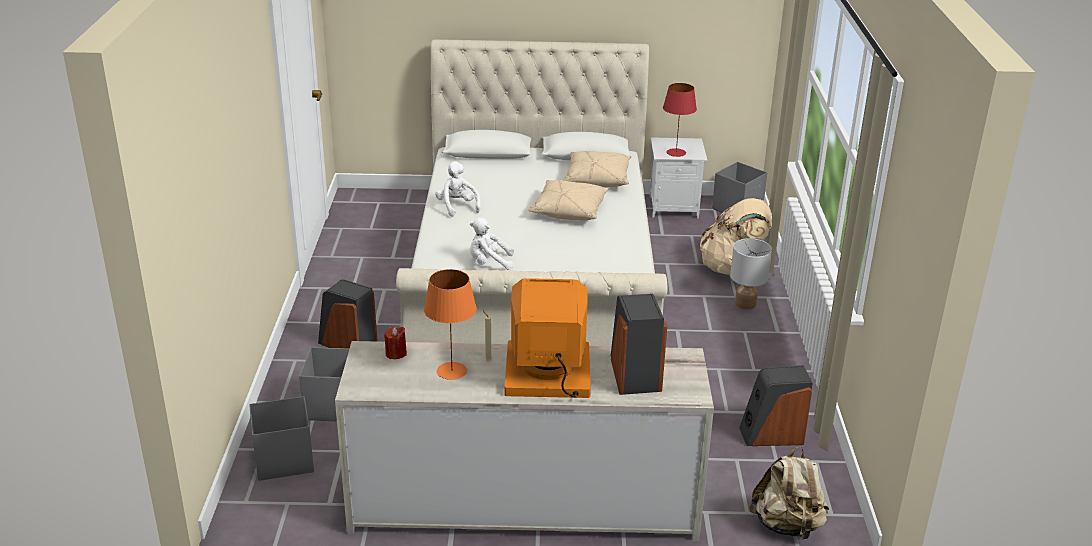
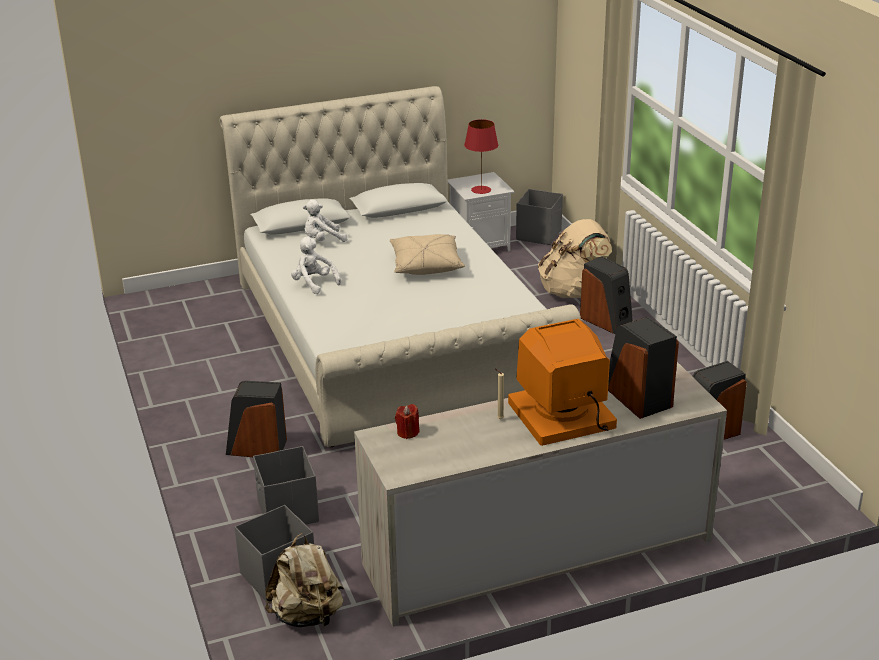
camera: 20 degrees left, 0 degrees up
orange table lamp [424,269,477,380] -> none
white plush toy [470,218,514,270] -> white plush toy moved to [303,200,347,242]
beige pillow [563,151,631,187] -> none
grey table lamp [730,238,772,309] -> speaker [580,256,633,334]
beige backpack [749,447,829,541] -> beige backpack moved to [265,533,344,627]

